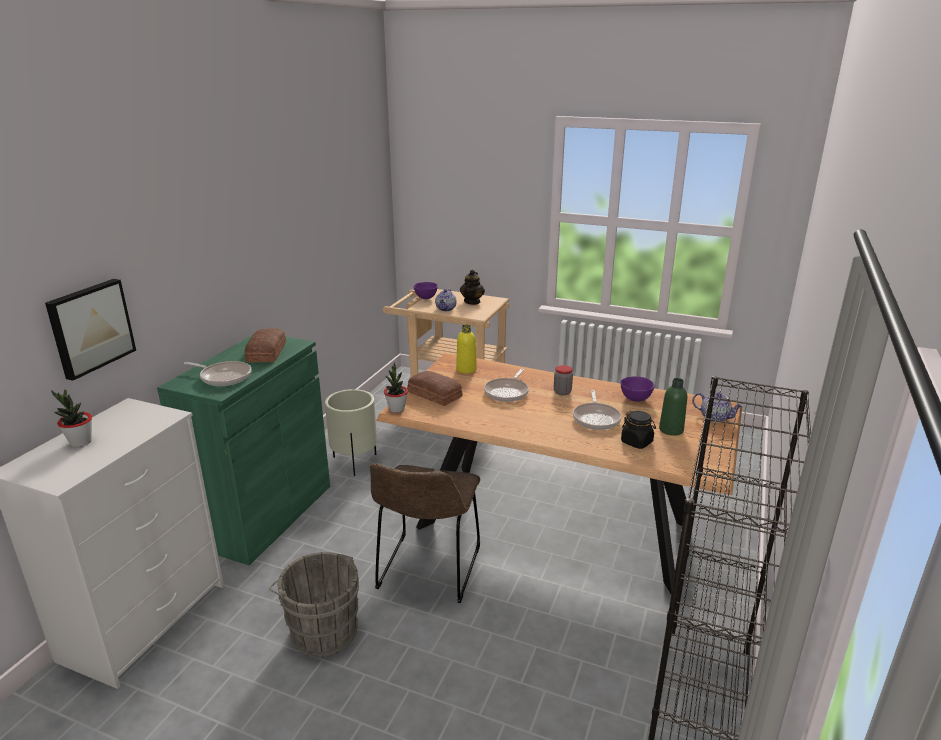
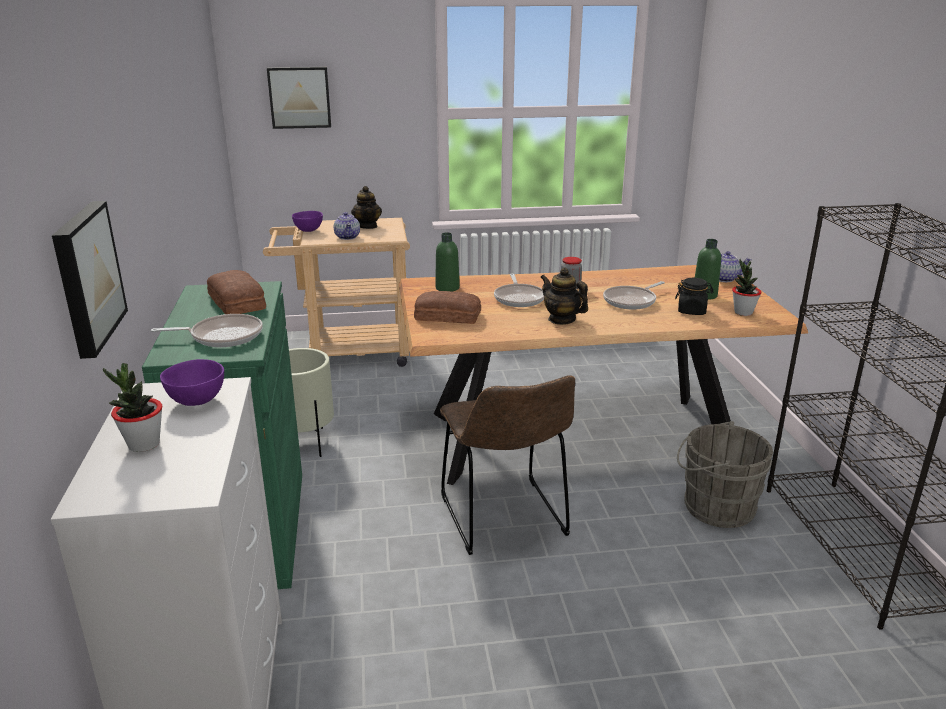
camera: 30 degrees left, 0 degrees up
grey bucket [269,552,359,657] -> grey bucket moved to [677,421,773,528]
potted plant [384,363,408,413] -> potted plant moved to [732,259,762,316]
yellow bottle [456,325,477,374] -> green bottle [435,232,460,292]
frying pan [573,390,622,430] -> frying pan turned 75 degrees clockwise [603,281,665,310]
purple bowl [621,376,655,402] -> purple bowl moved to [160,359,224,406]
none -> picture [267,67,331,129]
none -> teapot [540,267,588,325]

